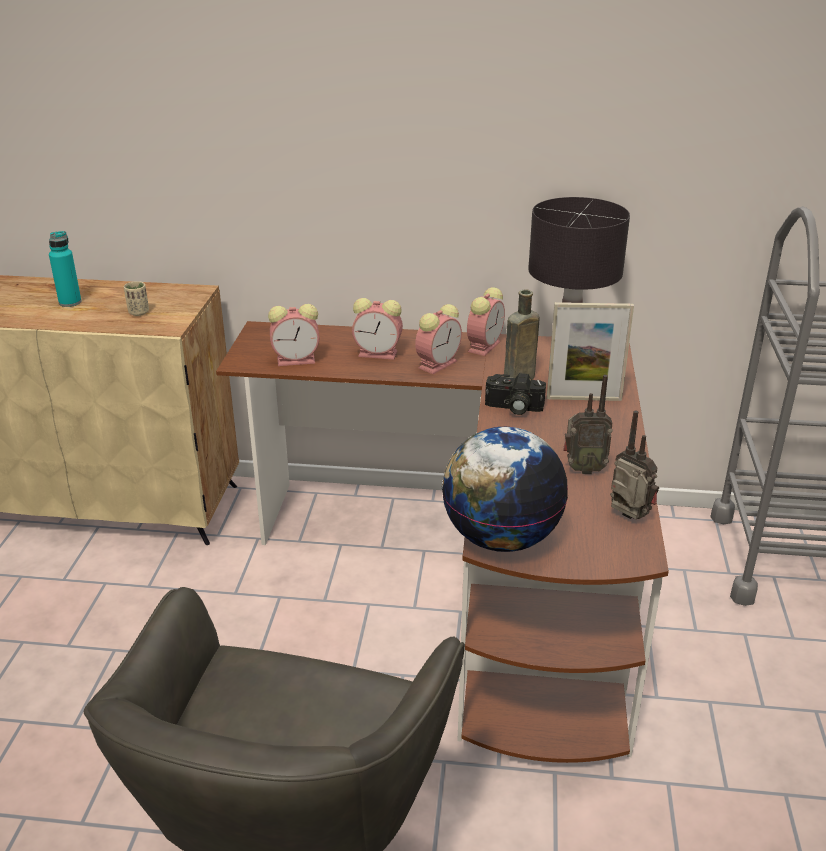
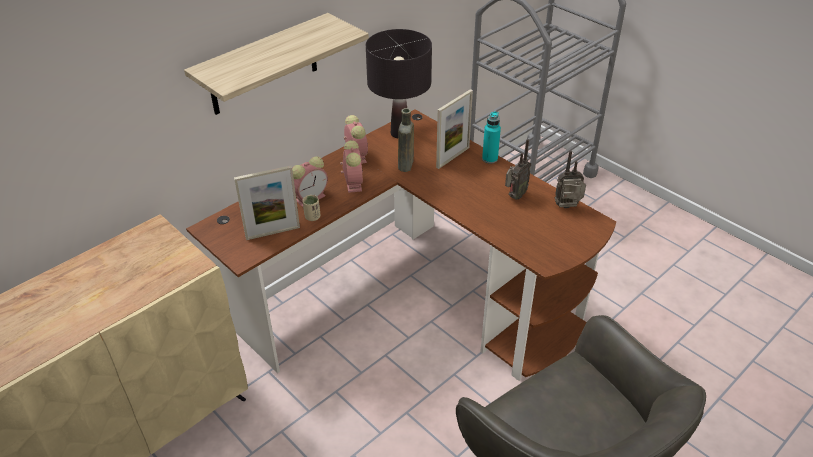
camera: 50 degrees left, 10 degrees up
turquoise bottle [49,231,81,307] -> turquoise bottle moved to [482,111,501,164]
beige cup [124,281,149,316] -> beige cup moved to [302,195,320,221]
alarm clock [268,304,320,366] -> picture frame [234,166,300,240]
globe [442,427,568,552] -> none
camera [485,373,546,415] -> none
none -> shelf [184,13,369,115]

